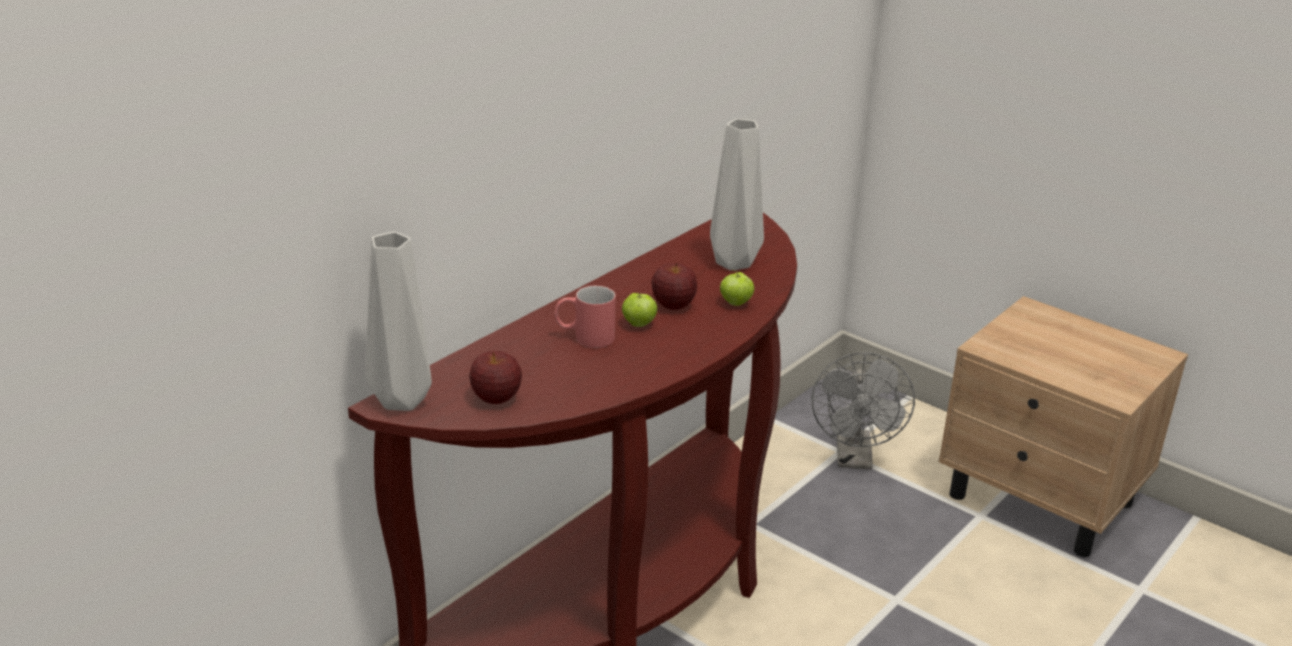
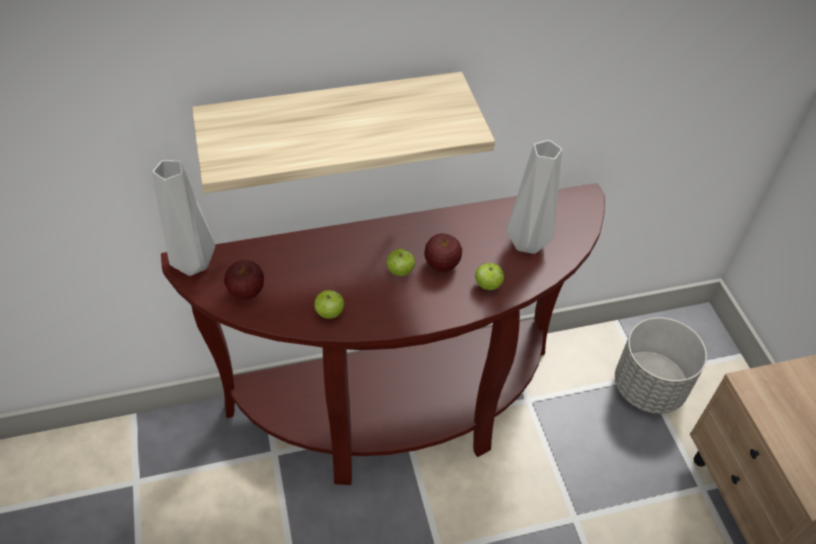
camera: 35 degrees right, 20 degrees up
red mug [554,286,616,348] -> none
grey fan [811,352,915,470] -> grey planter [615,317,707,414]
none -> shelf [192,72,495,193]
none -> apple [314,290,344,319]

